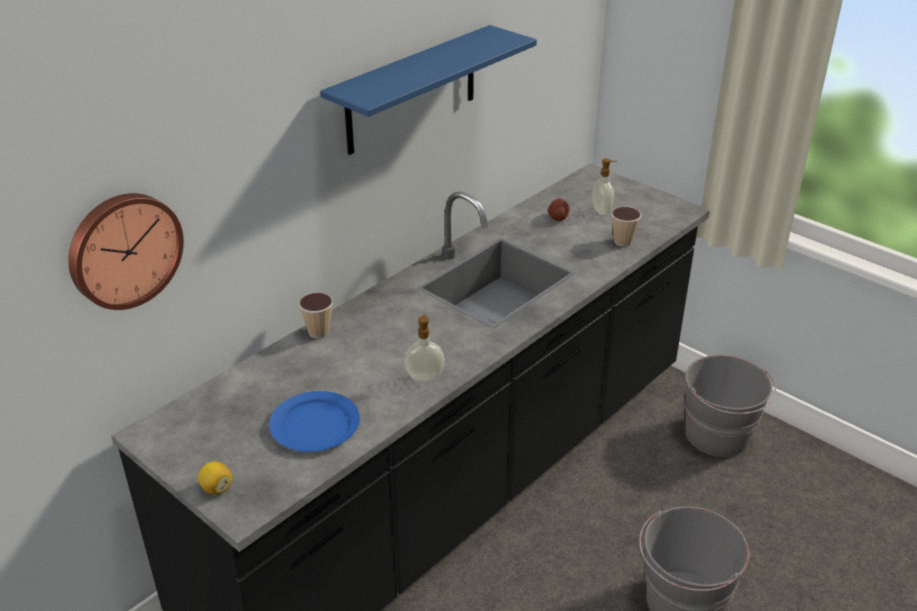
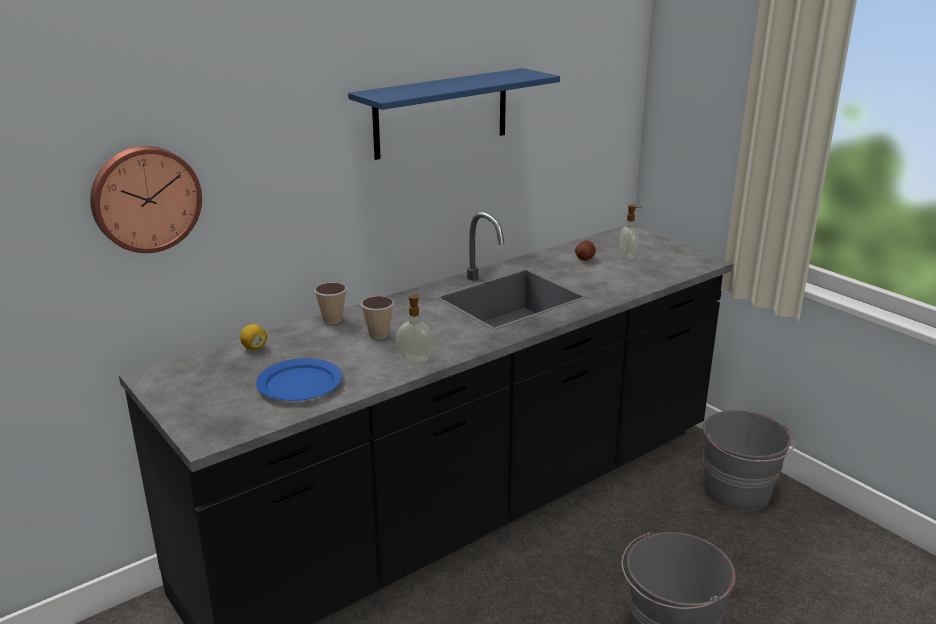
camera: 10 degrees right, 10 degrees down
lemon [198,461,232,494] -> lemon moved to [240,324,267,350]
cup [611,207,642,247] -> cup moved to [361,296,394,339]

